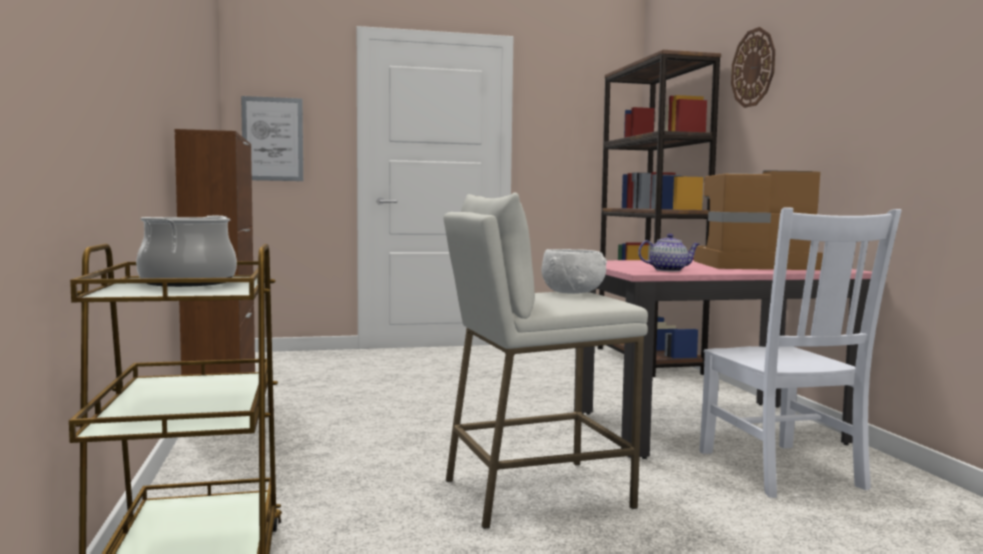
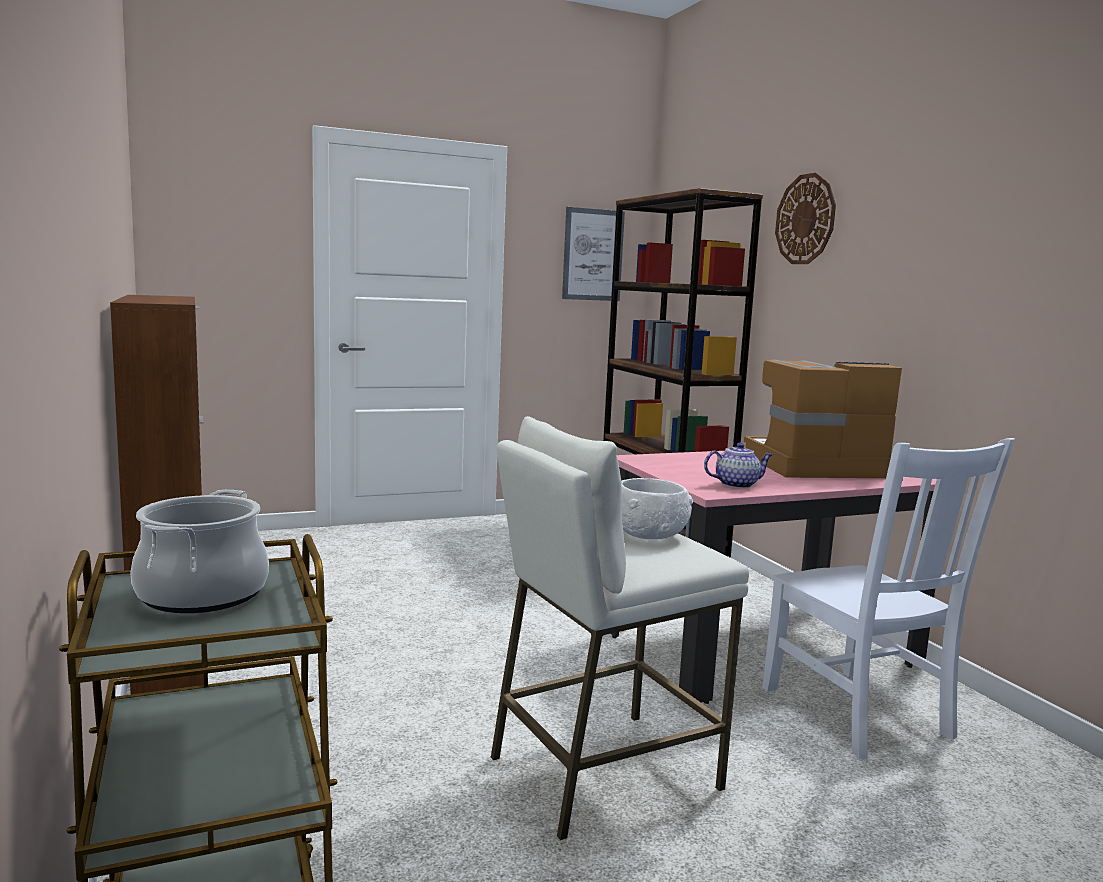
camera: 10 degrees left, 5 degrees up
picture [241,96,303,181] -> picture moved to [562,207,625,301]

